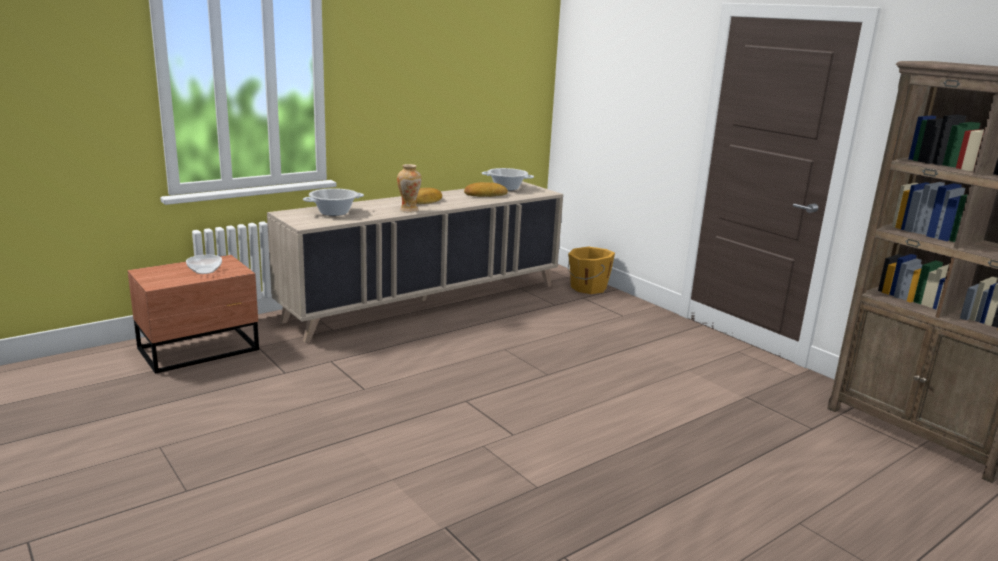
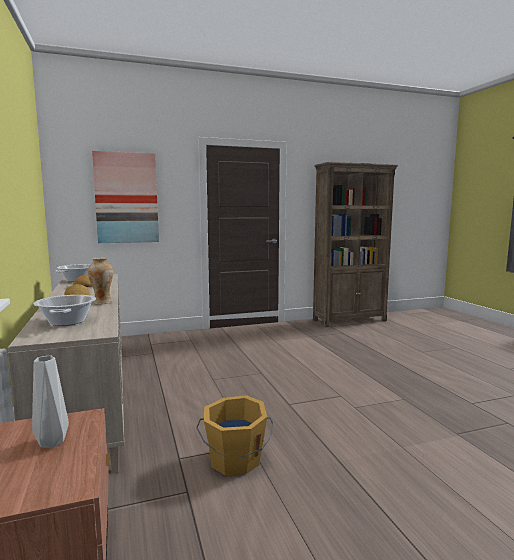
camera: 70 degrees left, 10 degrees down
bowl [186,255,222,274] -> grey vase [32,355,69,448]
orange bucket [568,247,615,294] -> orange bucket moved to [196,395,273,475]
none -> picture [92,151,159,243]

